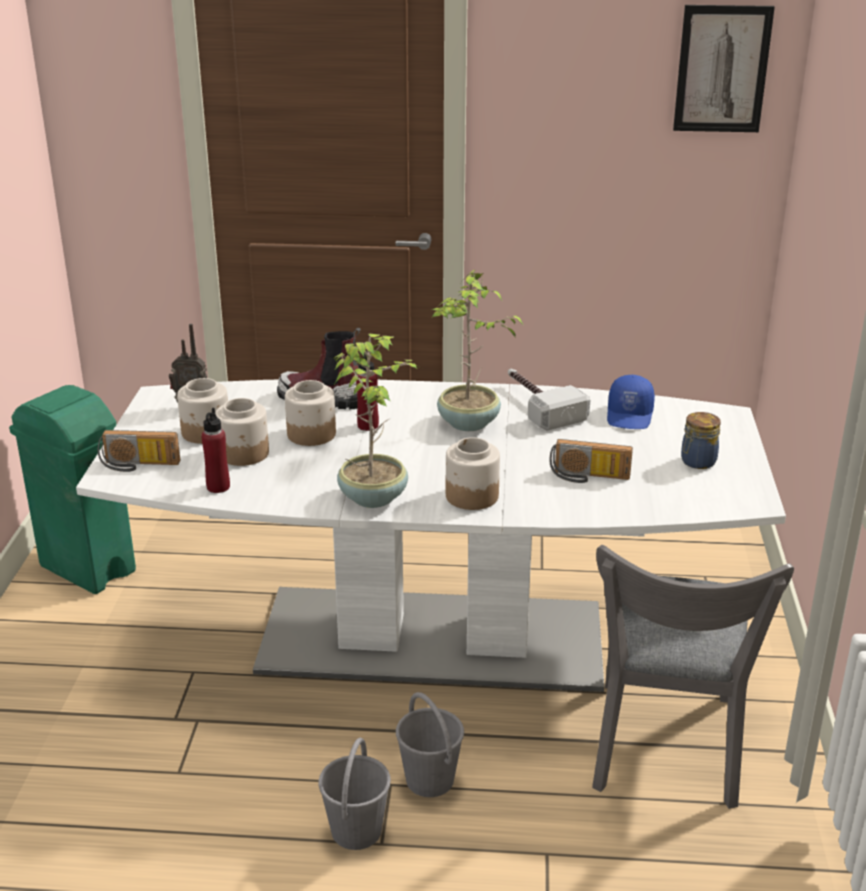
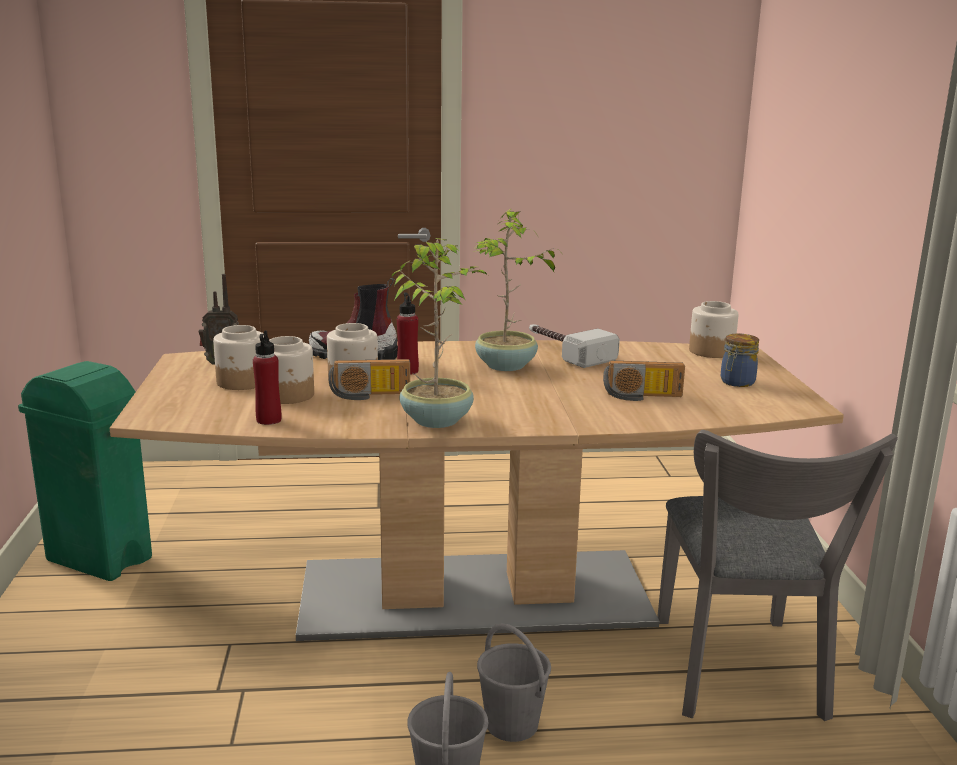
camera: 10 degrees left, 10 degrees down
white dining table [76,379,786,692] -> brown dining table [110,340,844,641]
radio [98,430,180,472] -> radio moved to [329,359,410,400]
jar [446,437,500,510] -> jar moved to [689,301,739,358]
blue cap [607,375,655,429] -> none
picture [673,5,775,132] -> none

